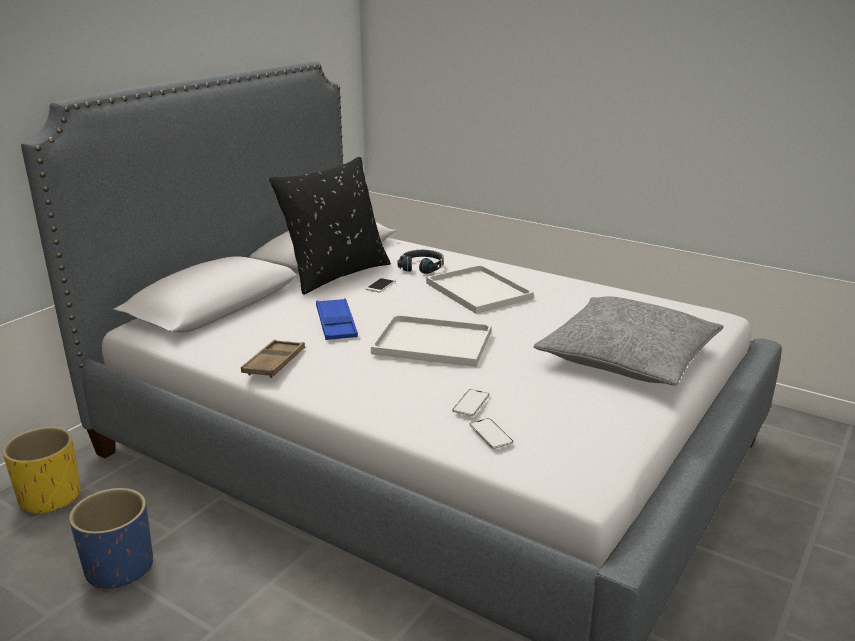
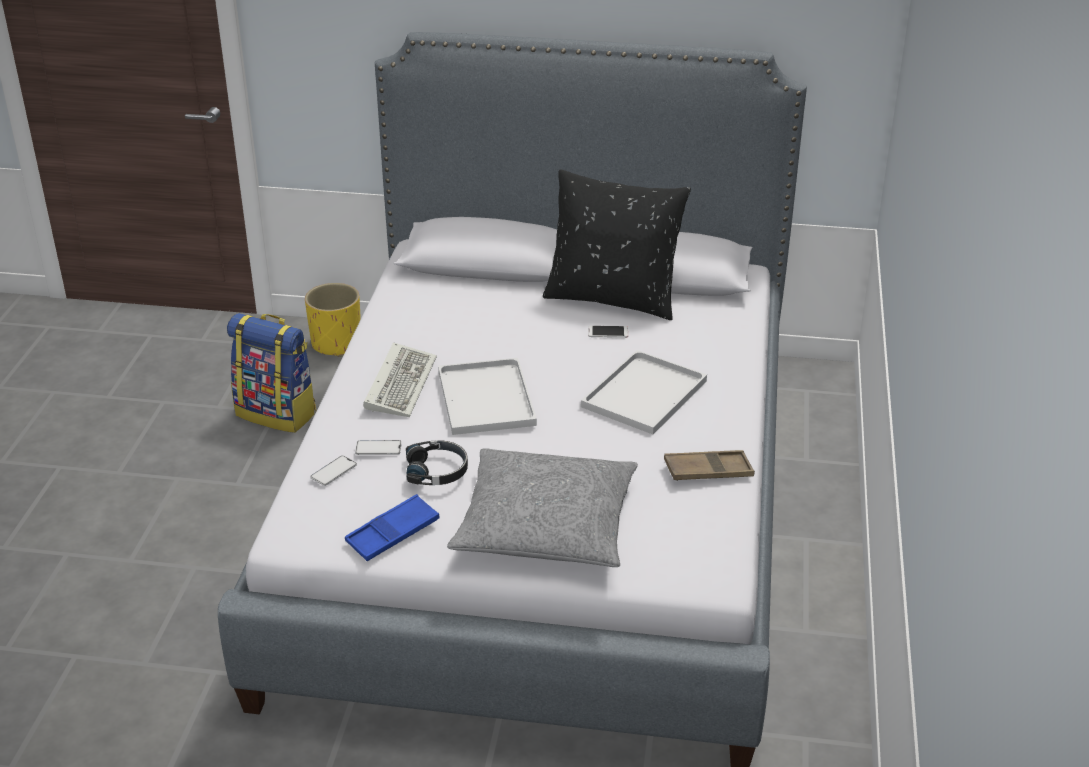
camera: 65 degrees right, 10 degrees up
blue planter [69,488,153,591] -> backpack [227,313,316,433]
brown tray [241,340,305,378] -> brown tray moved to [664,450,755,481]
blue tray [316,298,358,340] -> blue tray moved to [345,494,439,561]
black headphones [398,250,443,274] -> black headphones moved to [406,440,468,485]
none -> keyboard [363,342,437,417]

